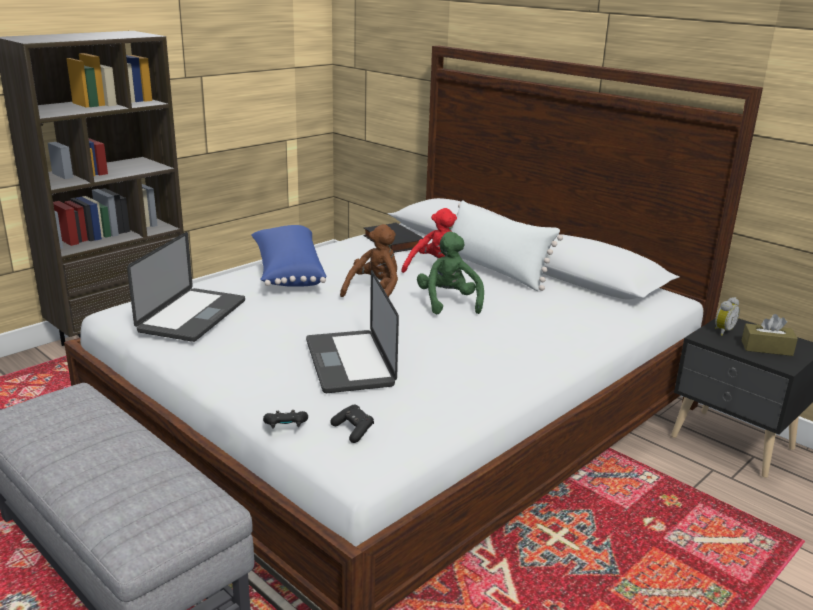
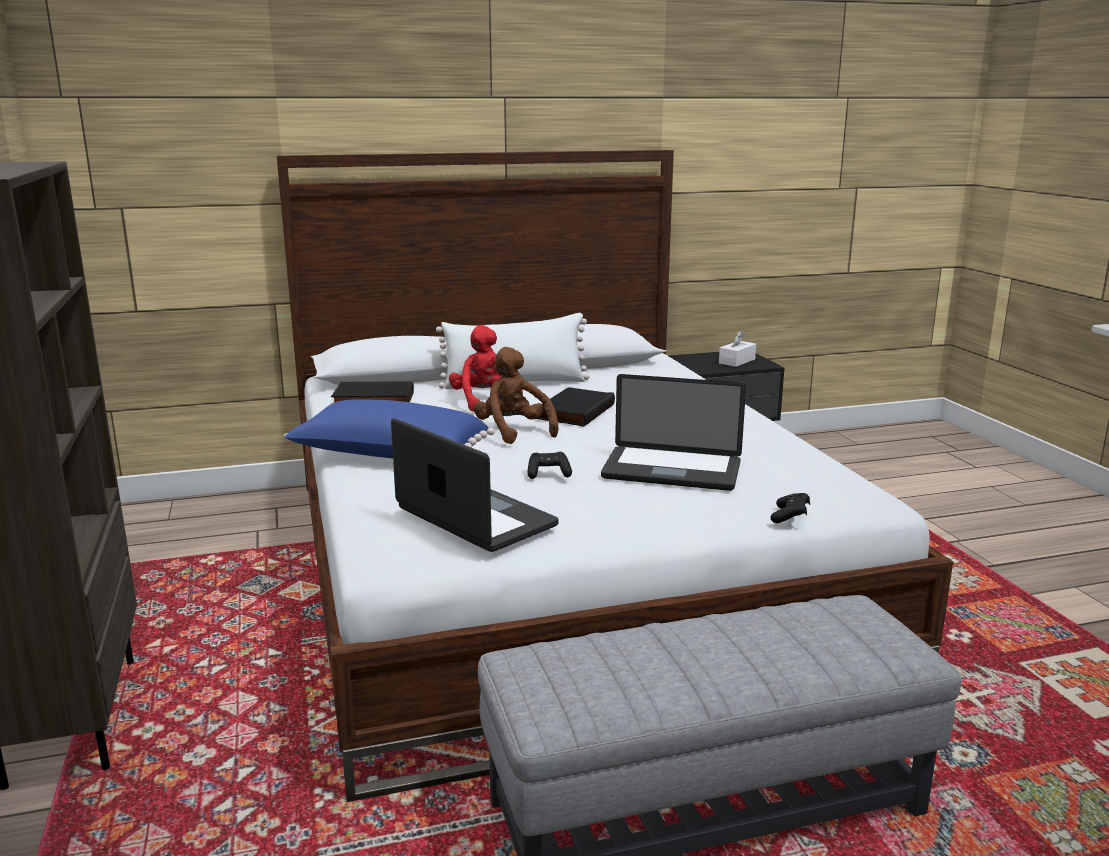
camera: 60 degrees left, 5 degrees down
black game controller [331,405,374,443] -> black game controller moved to [527,452,572,479]
green plush toy [417,232,484,314] -> black book [537,387,615,427]
alarm clock [715,297,740,336] -> none
brown tissue box [741,314,798,356] -> white tissue box [719,330,756,367]

